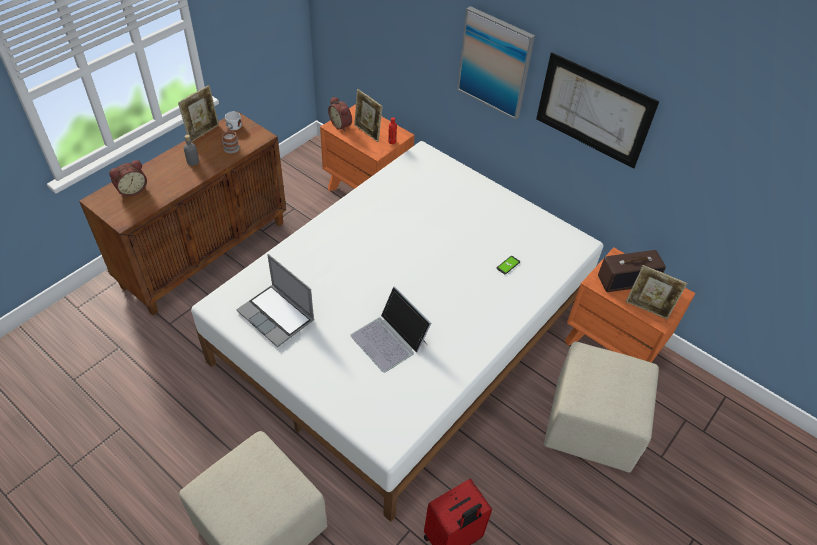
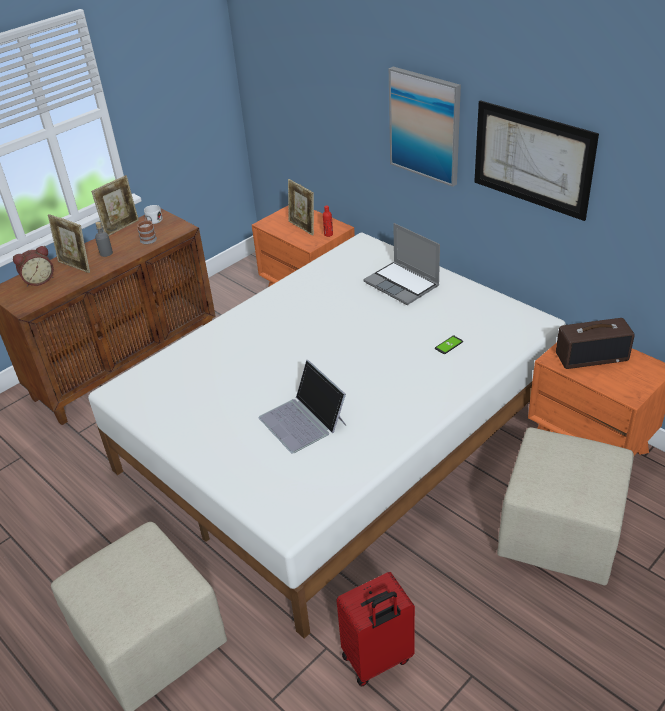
camera: 10 degrees right, 10 degrees down
laptop [236,254,314,348] -> laptop moved to [363,223,440,305]
alarm clock [328,97,352,132] -> none
picture frame [626,265,687,319] -> picture frame moved to [48,214,90,273]

